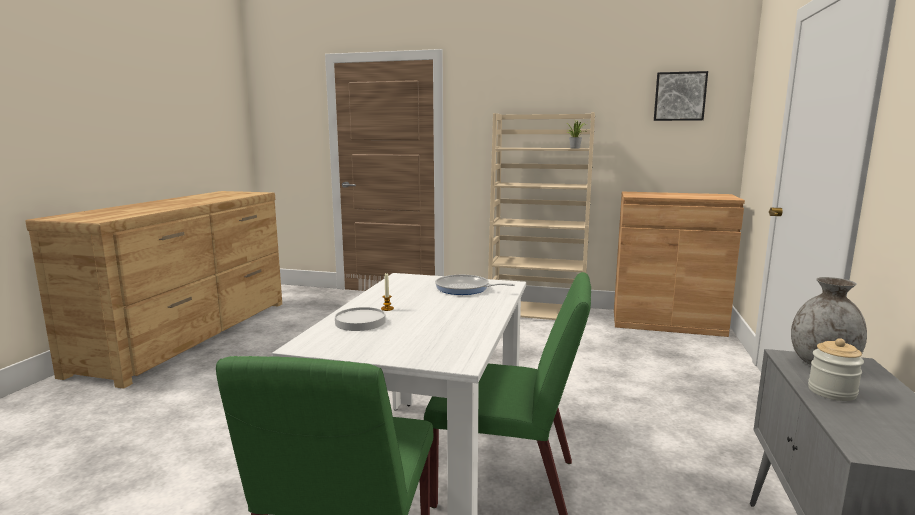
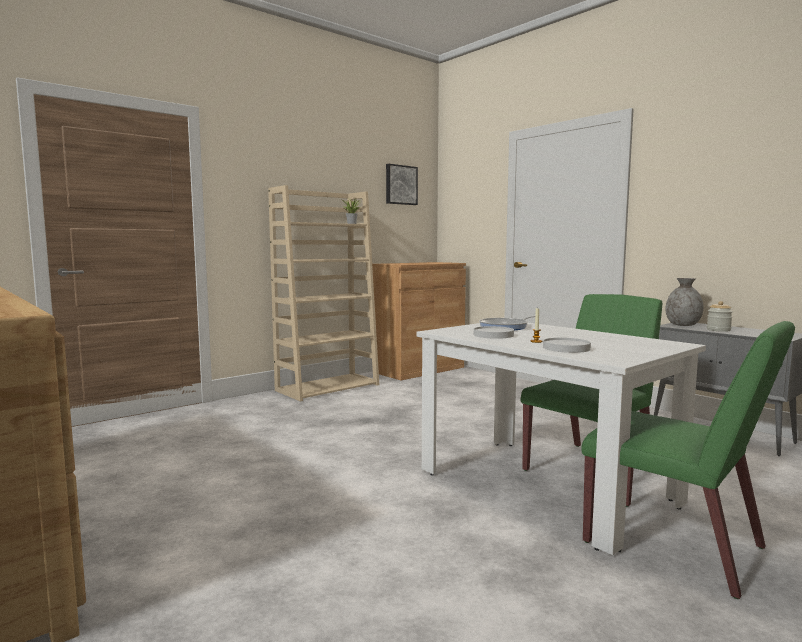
camera: 55 degrees left, 5 degrees down
none -> white plate [474,326,514,339]

